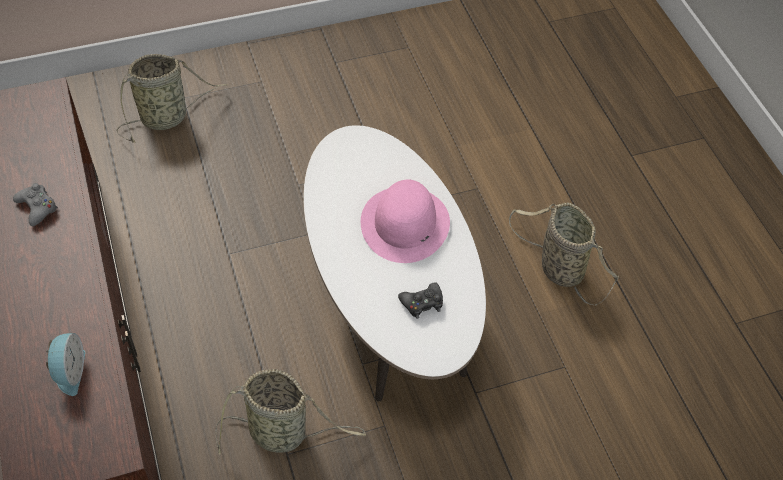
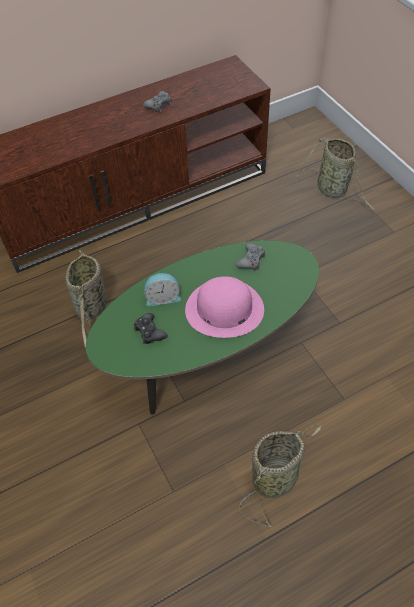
camera: 85 degrees right, 0 degrees up
alarm clock [46,333,85,396] -> alarm clock moved to [144,273,181,306]
white coffee table [303,125,486,401] -> green coffee table [86,240,319,415]
none -> grey game controller [236,243,265,270]

